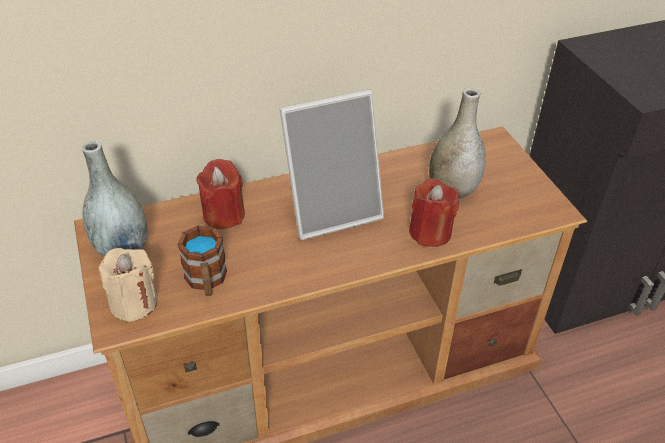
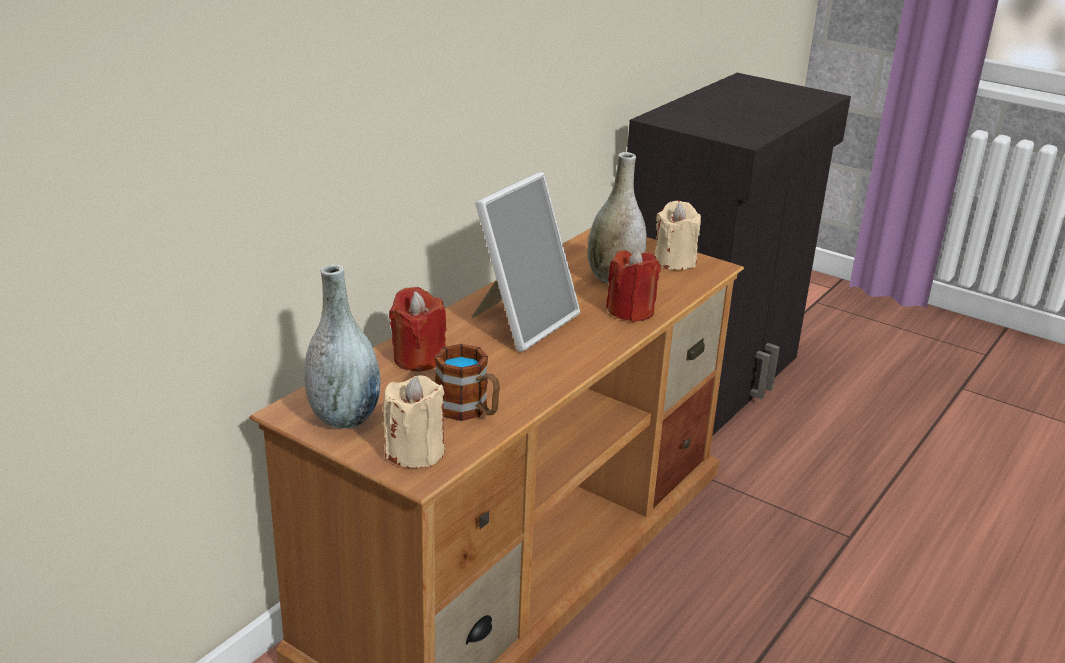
camera: 35 degrees left, 15 degrees down
none -> beige candle [655,200,701,270]

